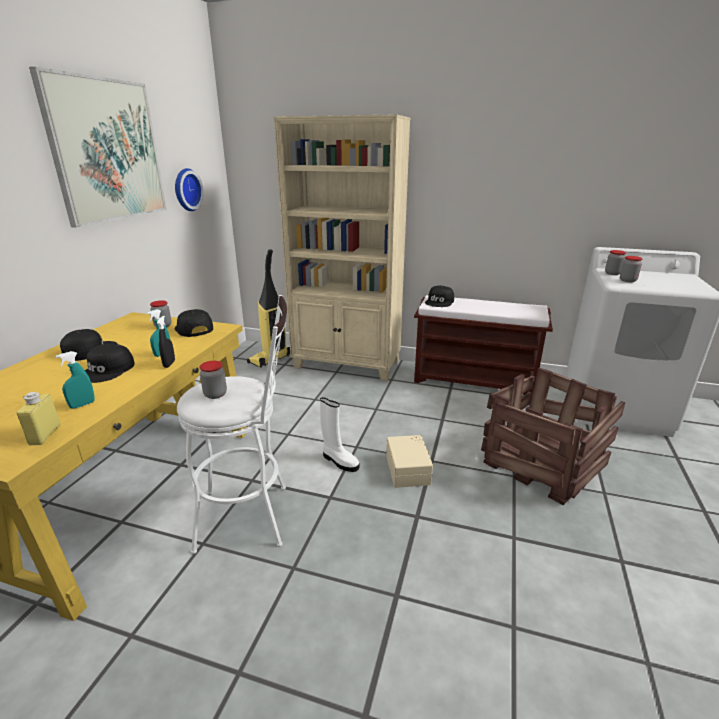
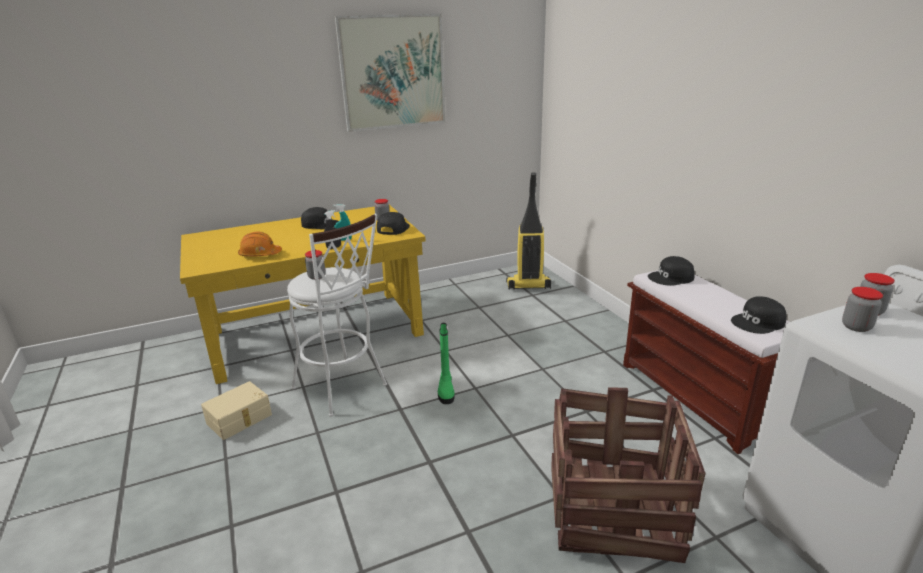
camera: 50 degrees right, 0 degrees up
yellow bottle [17,392,61,445] -> none
turquoise spray bottle [56,351,95,409] -> orange hard hat [238,232,282,257]
black cap [85,343,135,383] -> black cap moved to [731,296,787,334]
wall clock [175,168,204,211] -> none
beige bookcase [274,114,410,381] -> none
white boot [320,397,360,472] -> green boot [438,323,455,404]
beige storage box [386,435,433,488] -> beige storage box moved to [201,381,272,440]

